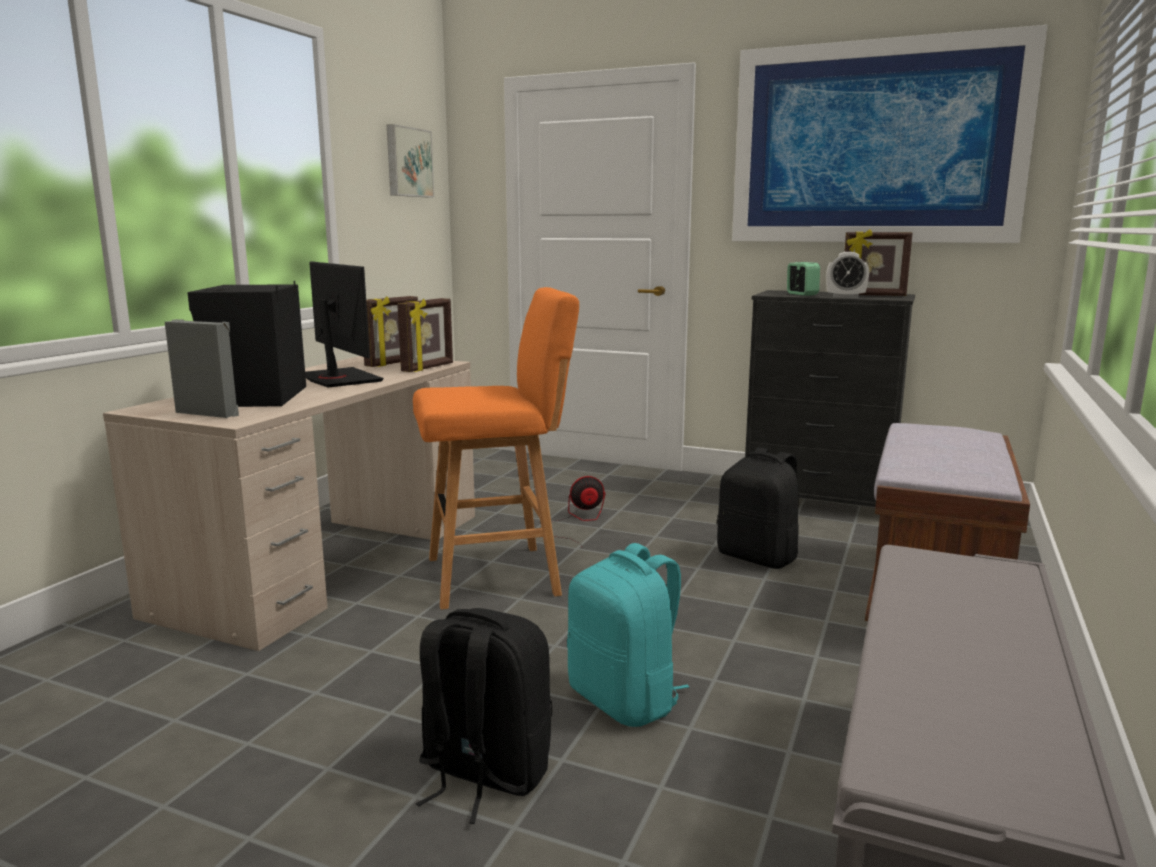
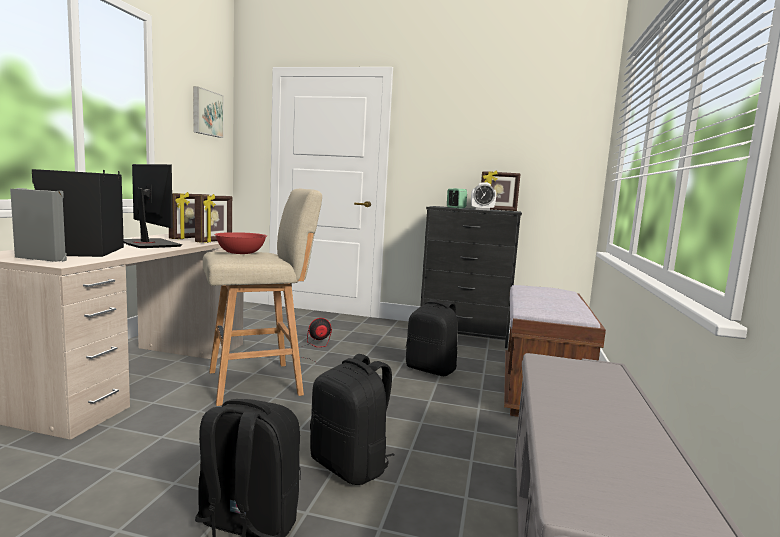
camera: 10 degrees left, 5 degrees down
orange stool [413,287,579,610] -> beige stool [203,189,322,406]
turquoise backpack [567,543,689,727] -> black backpack [310,354,395,485]
picture [732,25,1048,243] -> none
none -> red bowl [214,232,267,254]

